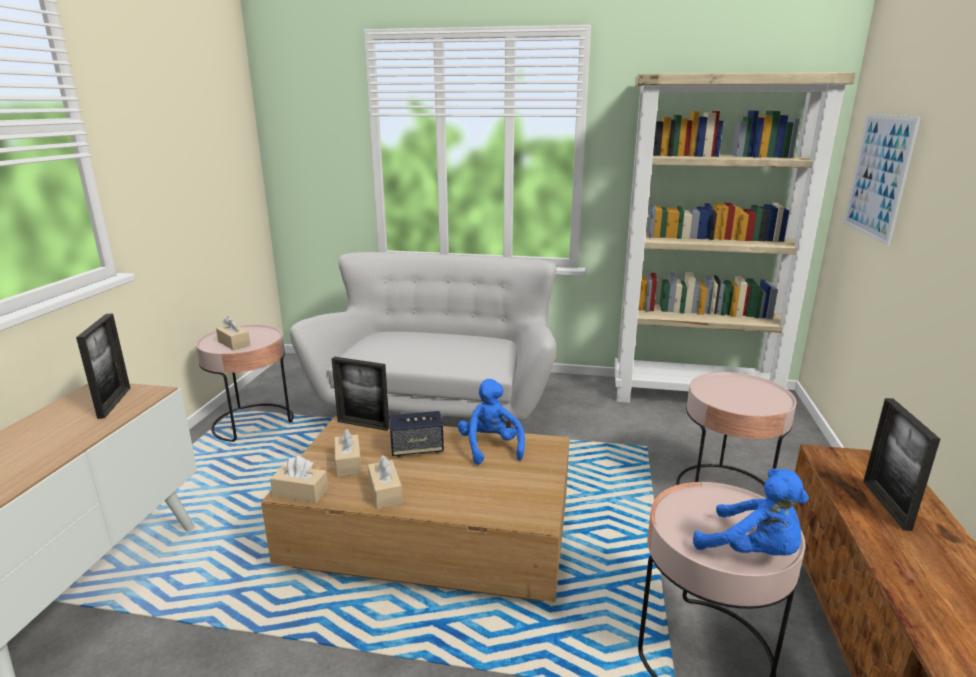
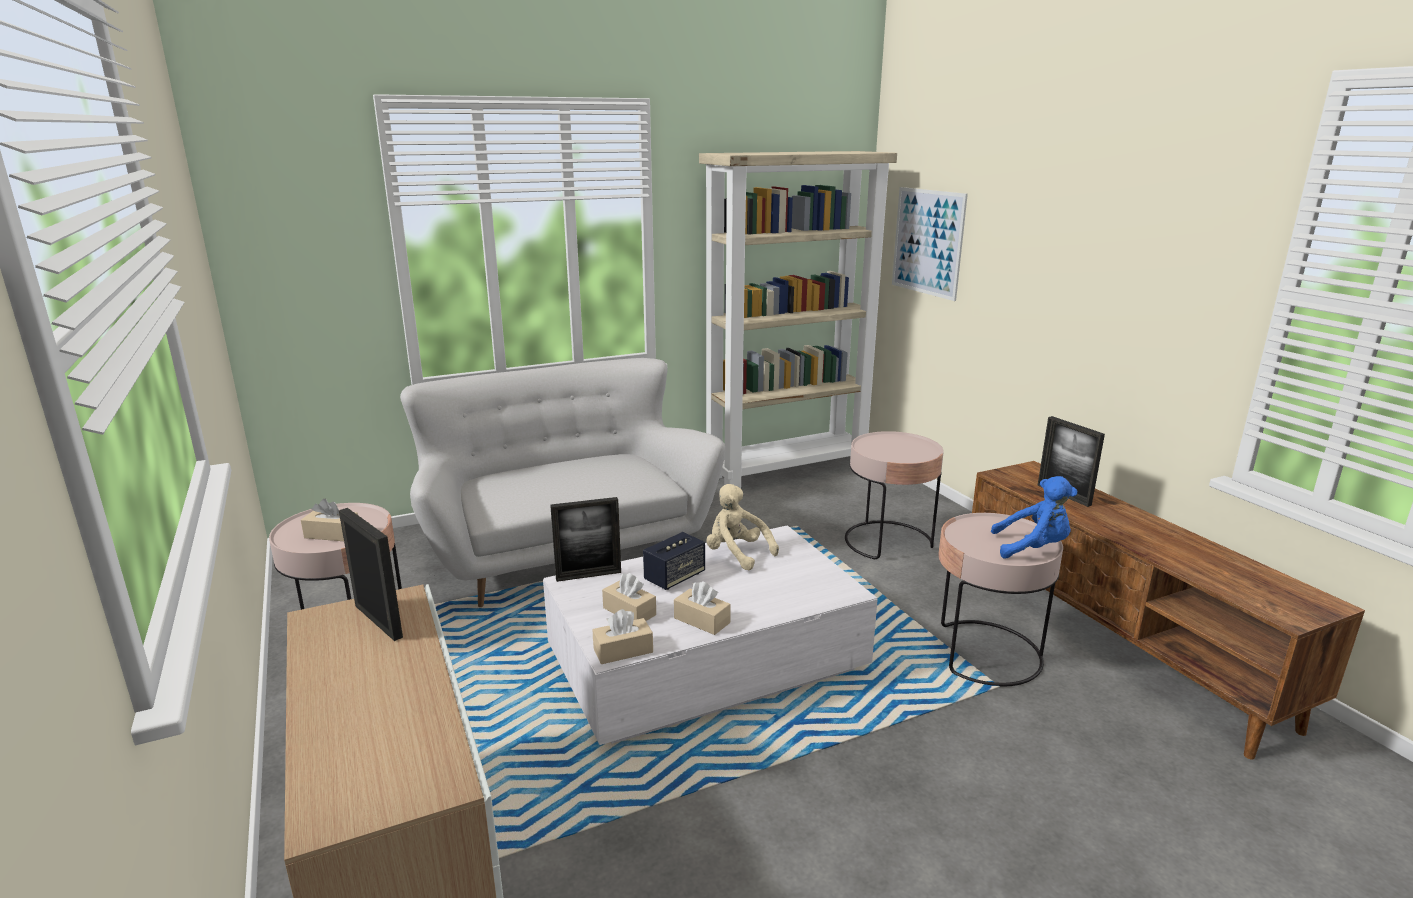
camera: 35 degrees left, 0 degrees up
brown coffee table [261,416,569,602] -> white coffee table [543,525,878,745]
blue plush toy [458,379,525,465] -> beige plush toy [706,484,779,570]

